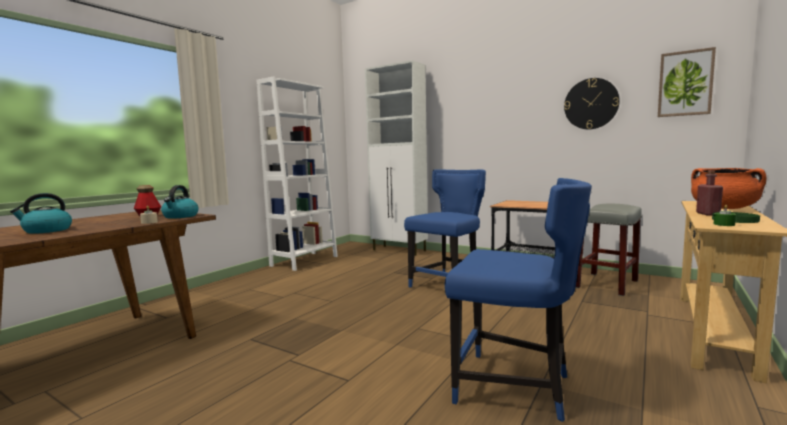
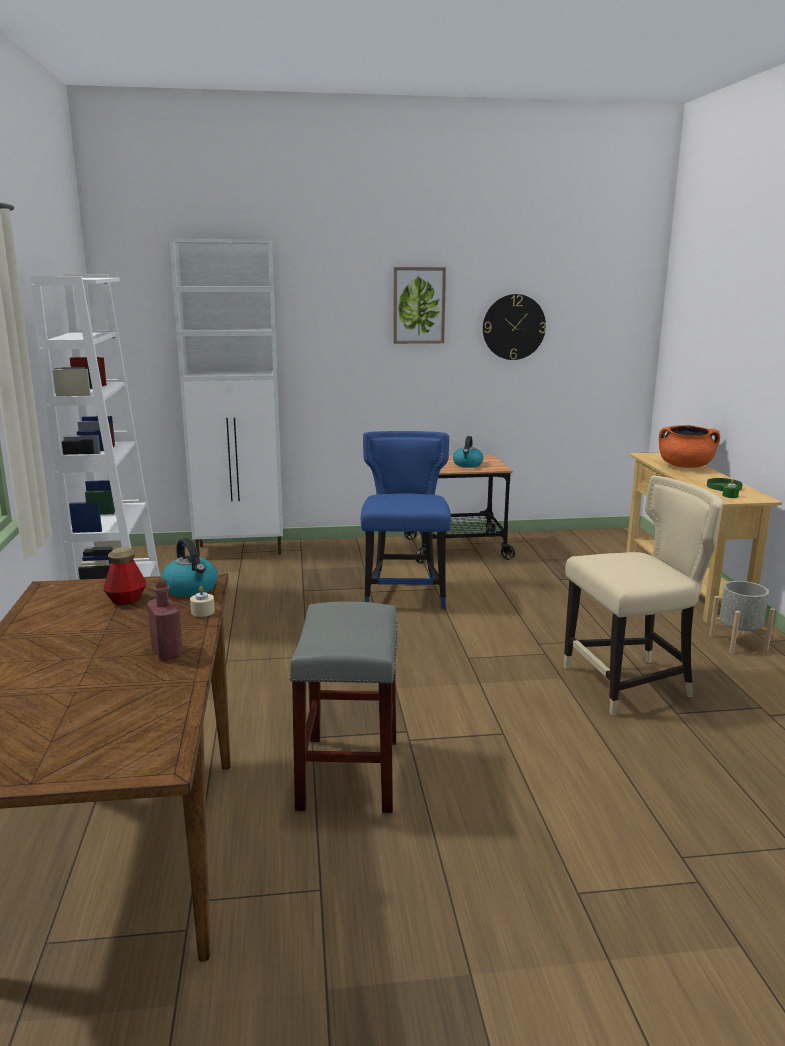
camera: 40 degrees left, 10 degrees up
kettle [10,193,72,234] -> kettle moved to [453,436,483,467]
blue chair [445,178,592,422] -> beige chair [563,475,724,716]
grey stool [575,203,642,296] -> grey stool moved to [289,602,398,814]
picture [658,47,716,117] -> picture moved to [393,267,446,344]
red bottle [696,170,723,216] -> red bottle moved to [147,578,183,660]
none -> grey planter [709,581,775,654]

